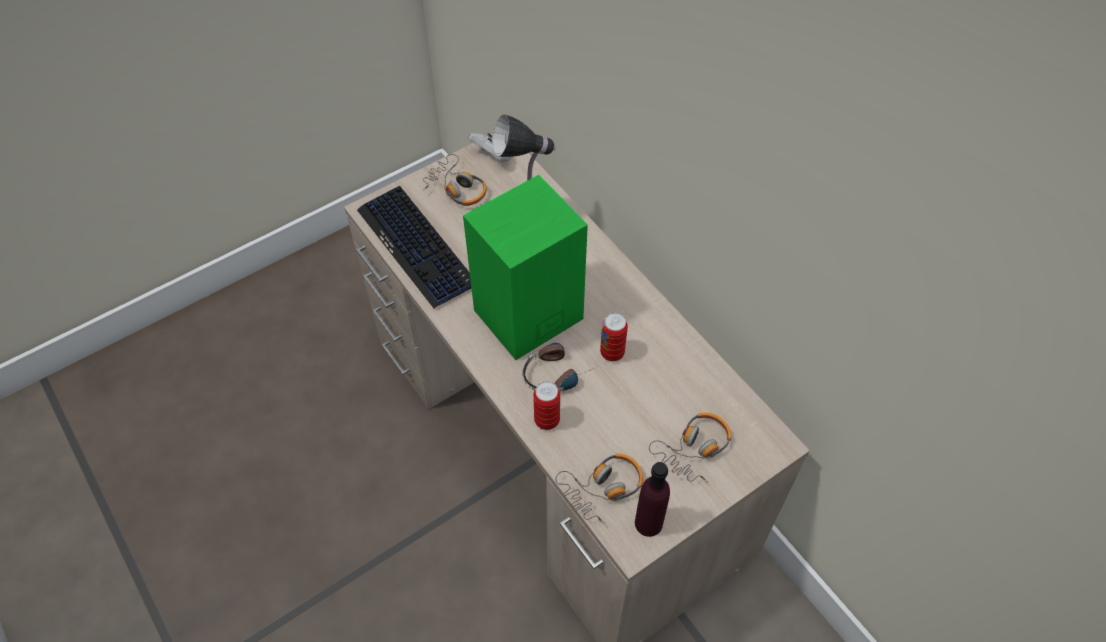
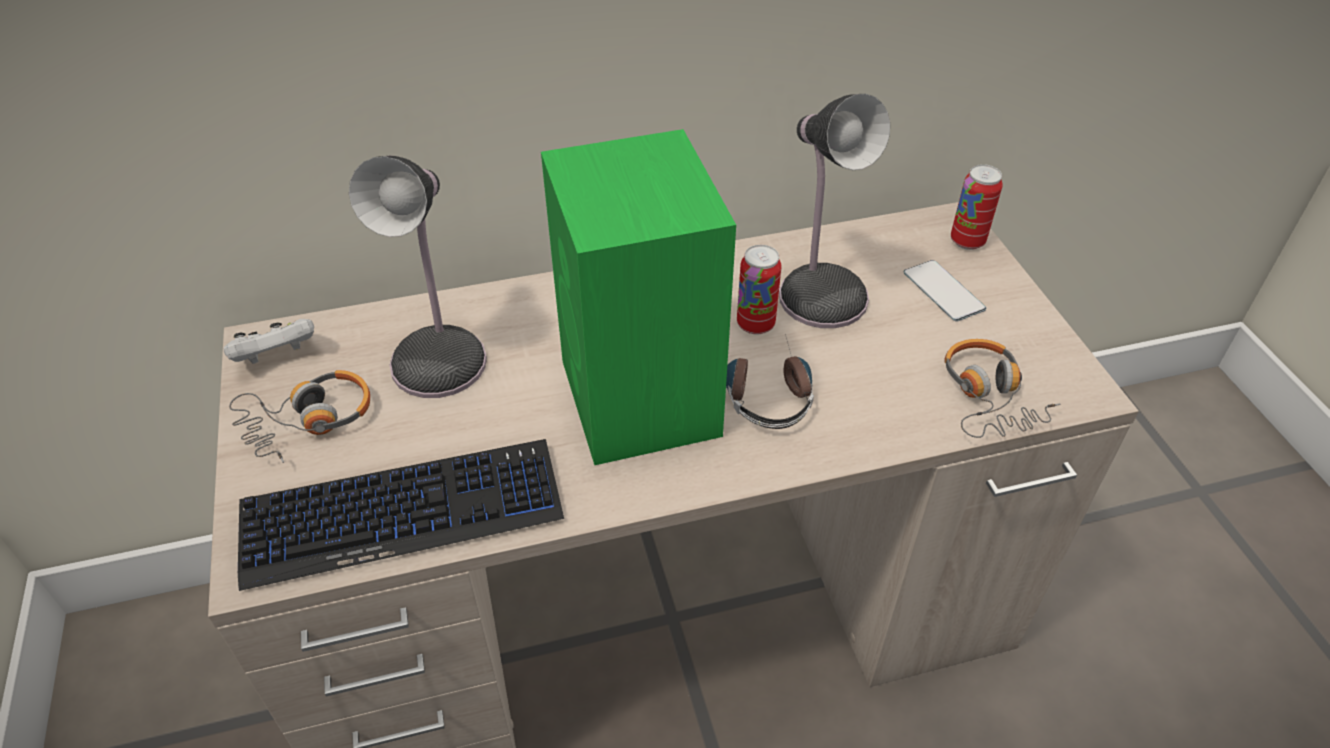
camera: 70 degrees left, 10 degrees down
can [533,381,560,430] -> can moved to [951,164,1003,250]
purple bottle [635,462,670,537] -> none
headphones [649,413,731,482] -> phone [904,260,986,322]
none -> table lamp [779,94,890,328]

